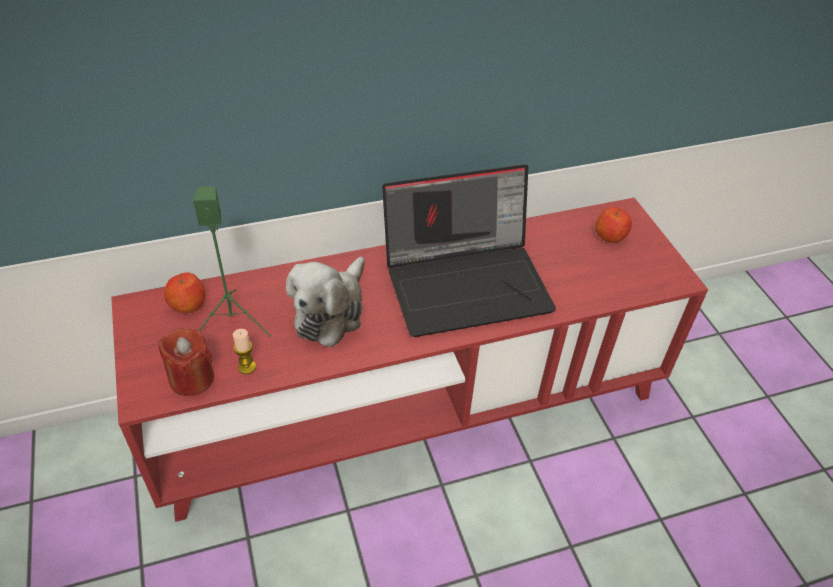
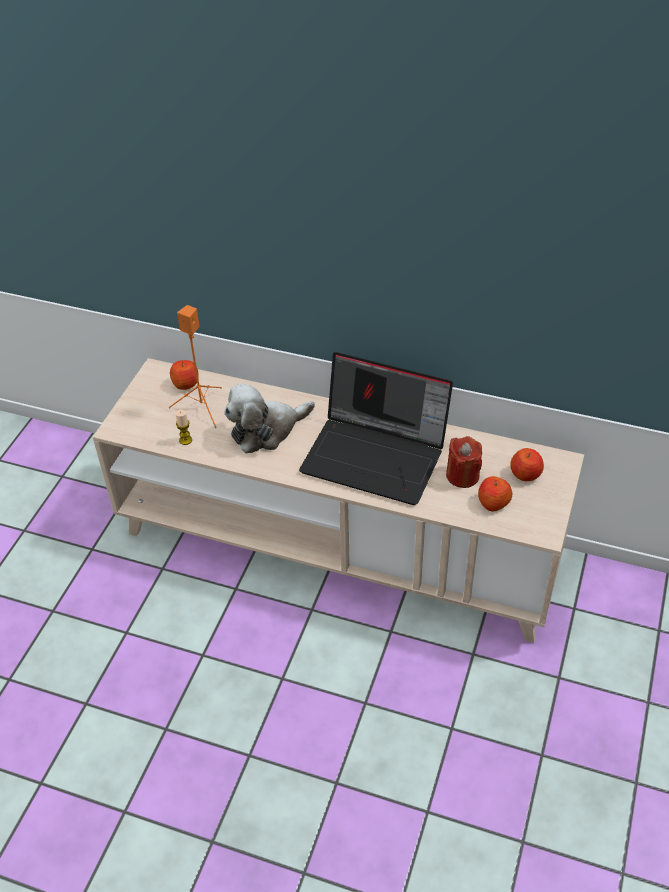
camera: 40 degrees right, 0 degrees up
red tv stand [111,198,708,522] -> beige tv stand [93,358,584,643]
red candle [158,328,214,396] -> red candle moved to [446,436,482,488]
green speaker [193,186,271,337] -> orange speaker [169,305,222,428]
none -> apple [478,476,512,511]

